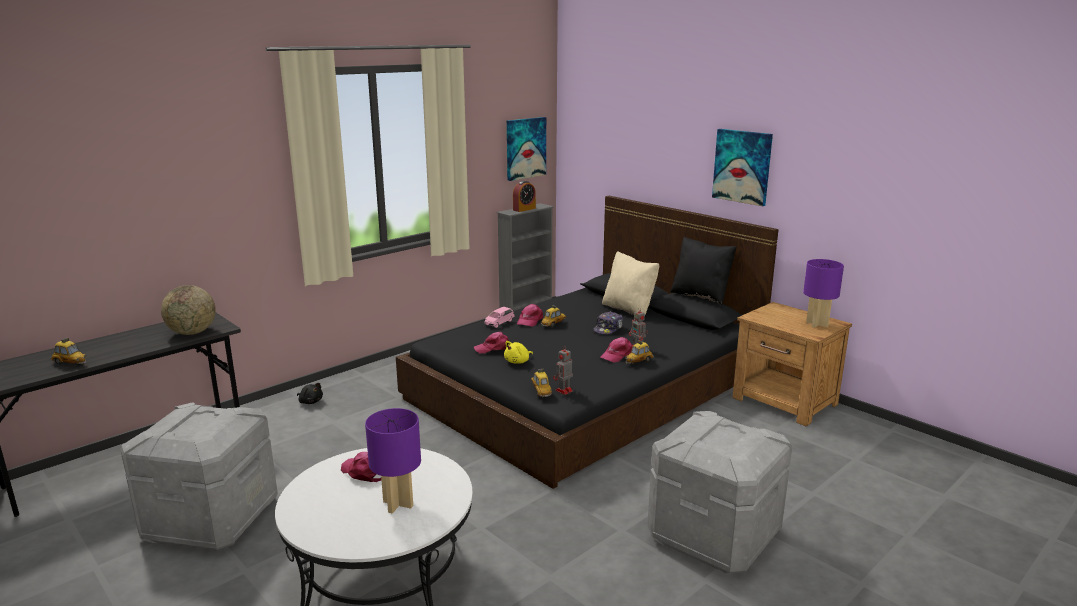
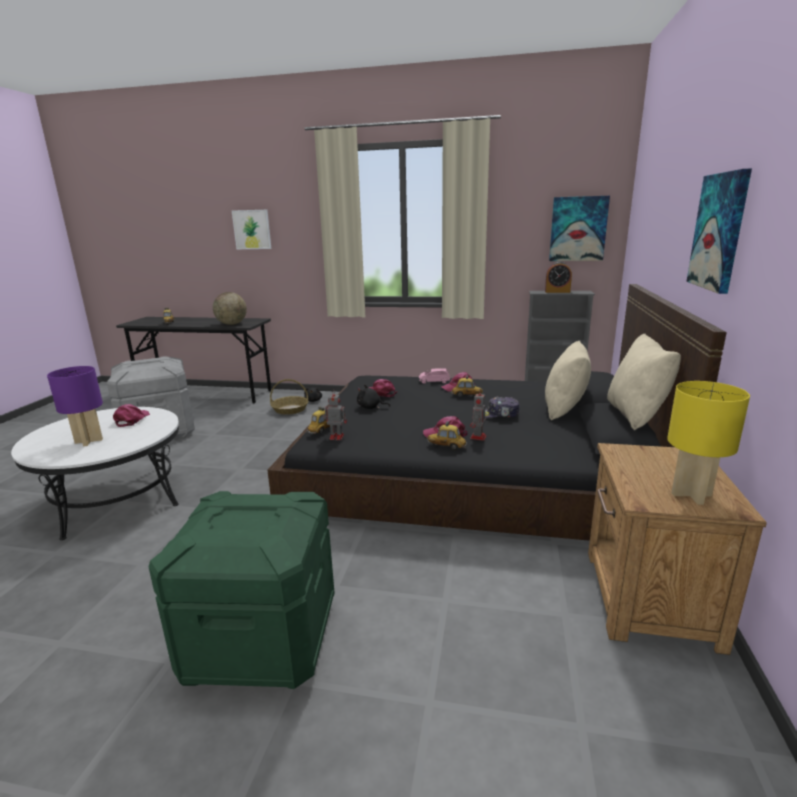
camera: 55 degrees right, 0 degrees up
yellow plush toy [504,341,533,364] -> black plush toy [357,384,390,409]
grey storage box [647,411,792,573] -> green storage box [149,491,335,689]
black pillow [670,237,737,305] -> beige pillow [607,333,681,430]
purple table lamp [803,259,844,328] -> yellow table lamp [667,381,750,505]
none -> picture [232,210,271,249]
none -> basket [270,379,309,415]

